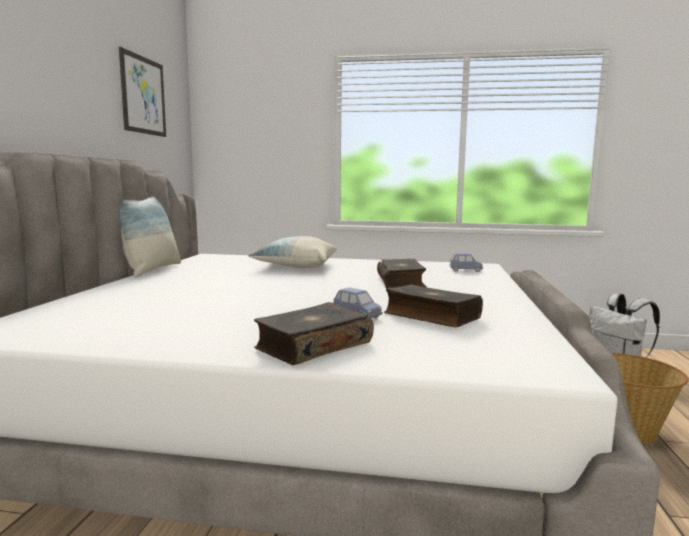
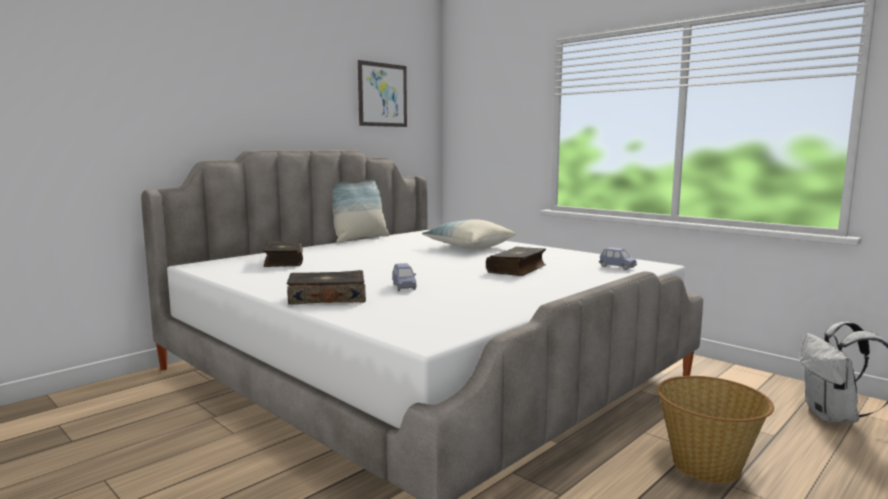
camera: 35 degrees right, 0 degrees up
book [384,285,483,327] -> book moved to [263,241,303,267]

